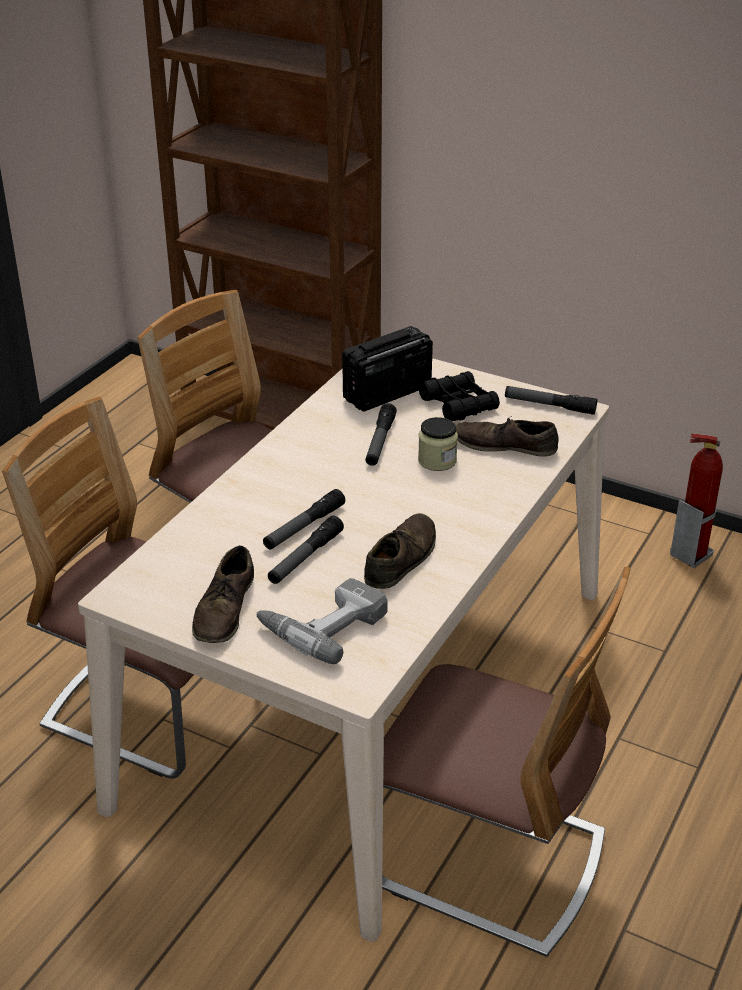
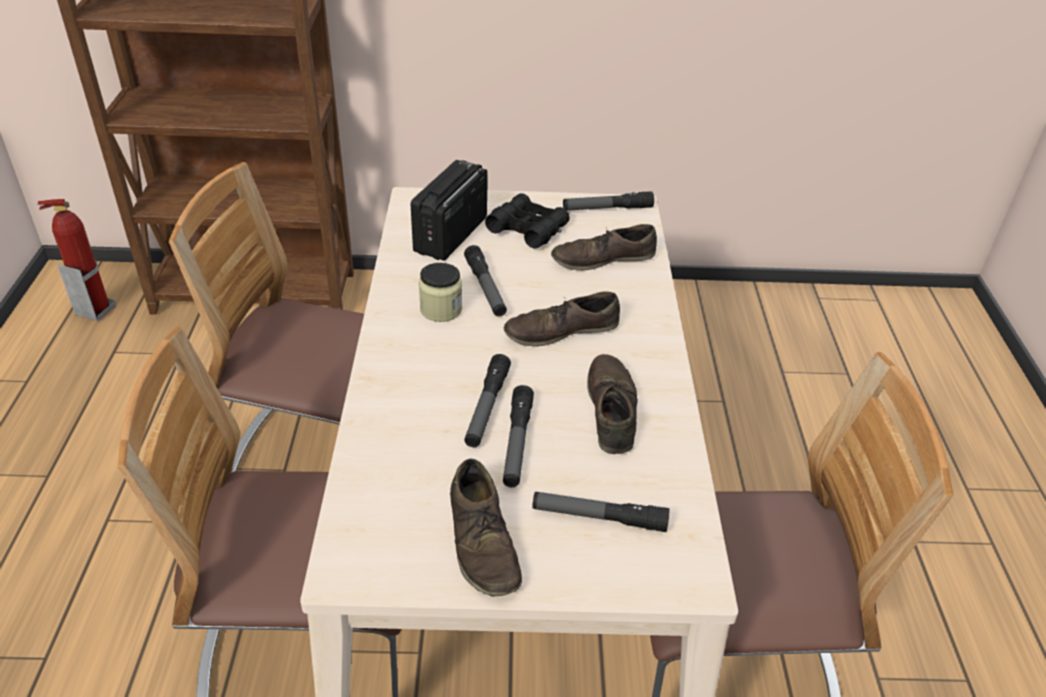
camera: 30 degrees left, 5 degrees up
power drill [256,578,388,664] -> flashlight [532,492,669,532]
jar [418,417,458,471] -> jar moved to [419,263,462,322]
fire extinguisher [670,433,723,568] -> fire extinguisher moved to [37,199,116,321]
none -> brown shoe [504,291,620,347]

